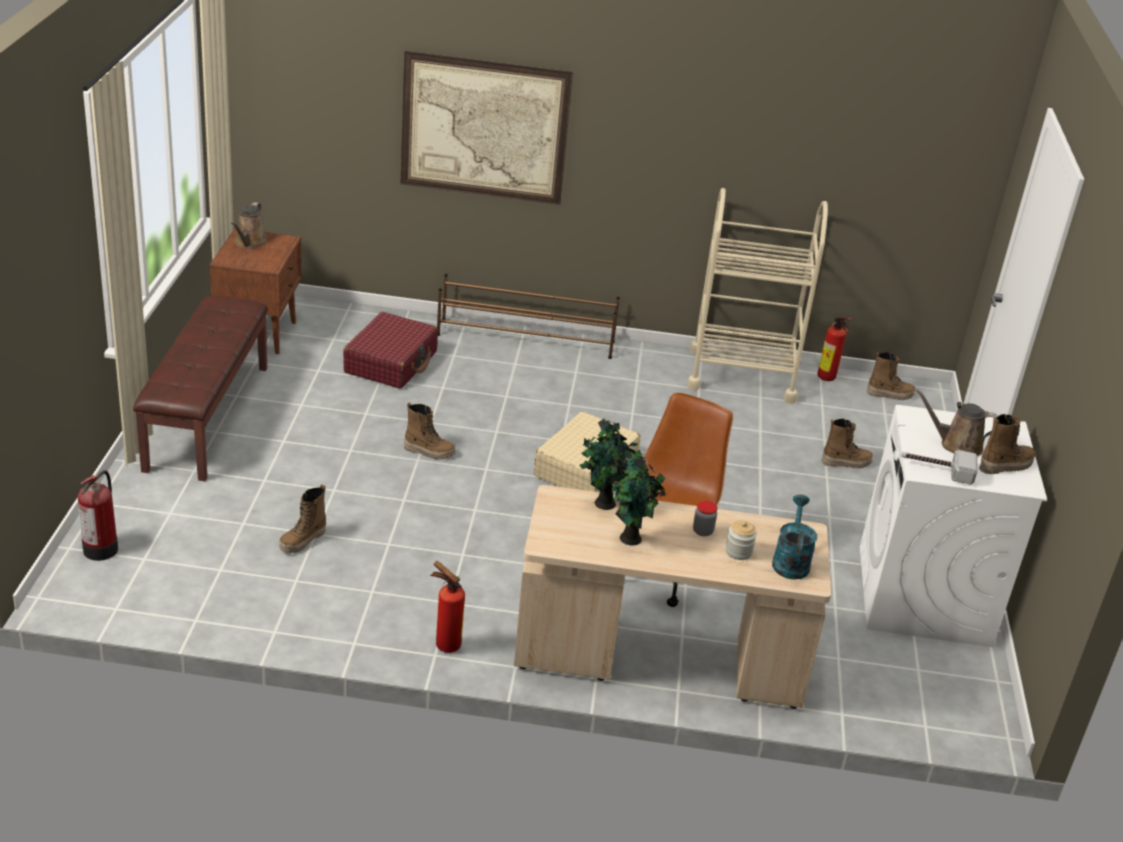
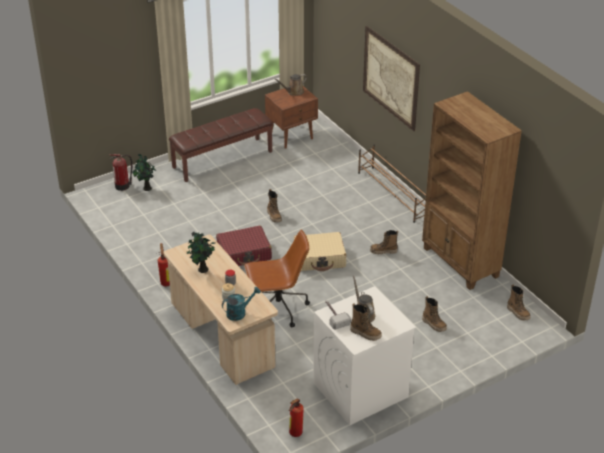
camera: 55 degrees right, 5 degrees up
boot [280,484,326,553] -> boot moved to [370,230,398,254]
red suitcase [343,312,438,389] -> red suitcase moved to [216,226,272,266]
potted plant [580,418,642,510] -> potted plant moved to [132,153,157,191]
beige cart [687,188,828,404] -> brown bookcase [422,91,522,290]
fire extinguisher [817,317,852,381] -> fire extinguisher moved to [289,399,304,437]

